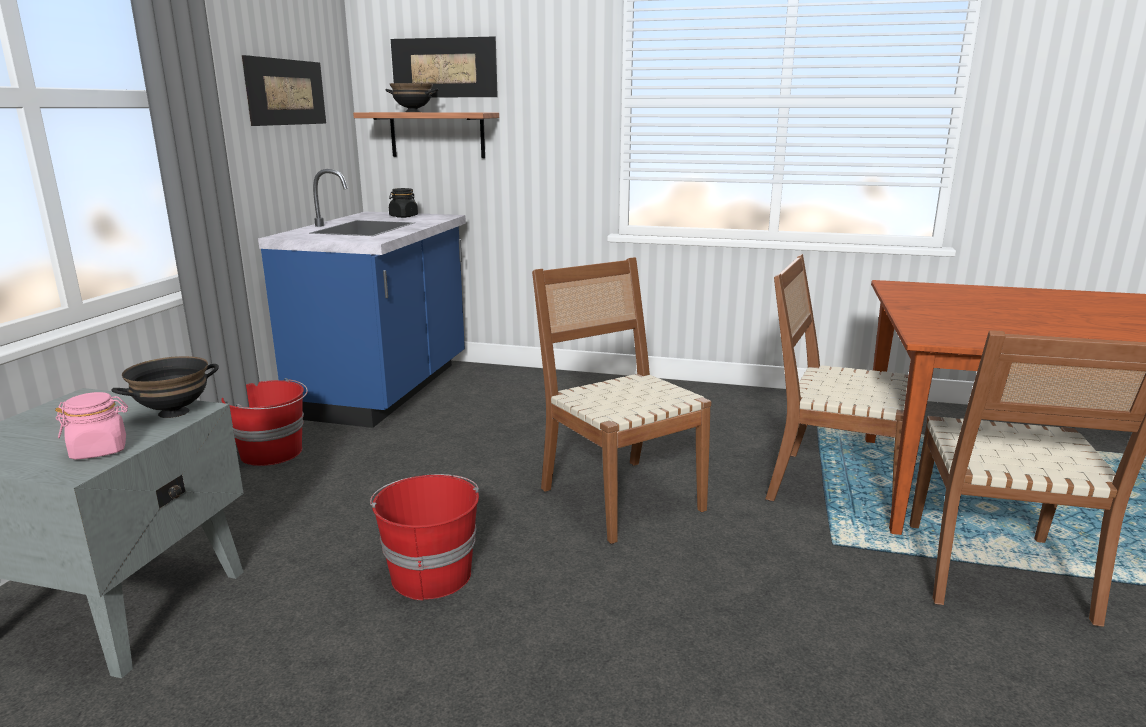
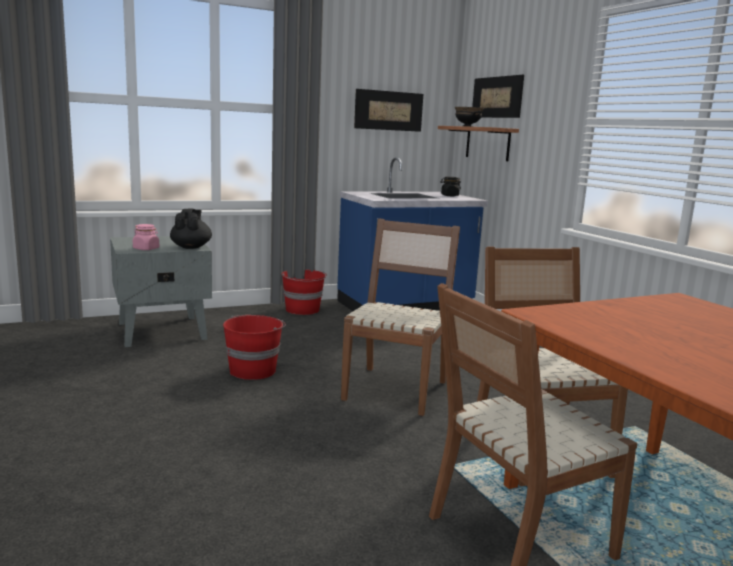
camera: 50 degrees right, 5 degrees down
black bowl [111,356,219,418] -> black teapot [170,209,212,249]

